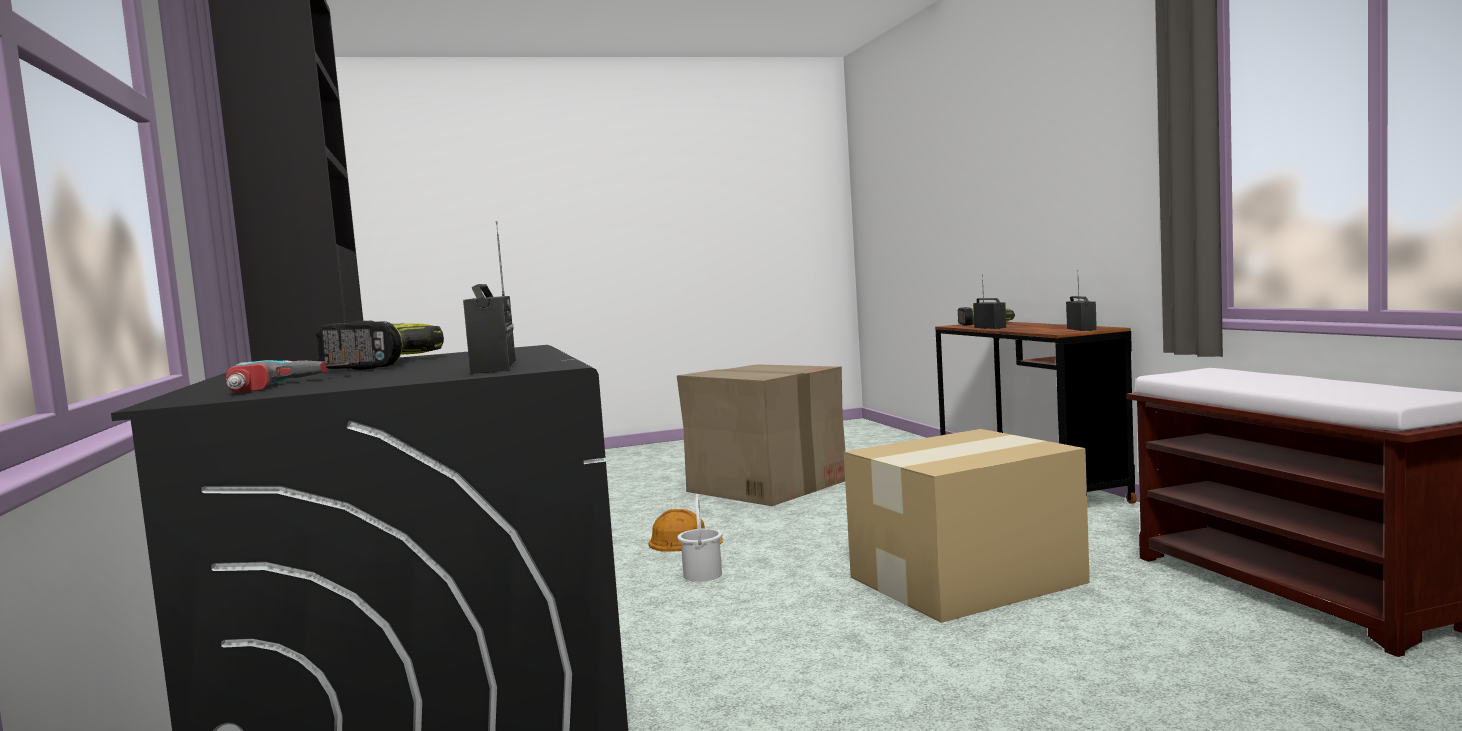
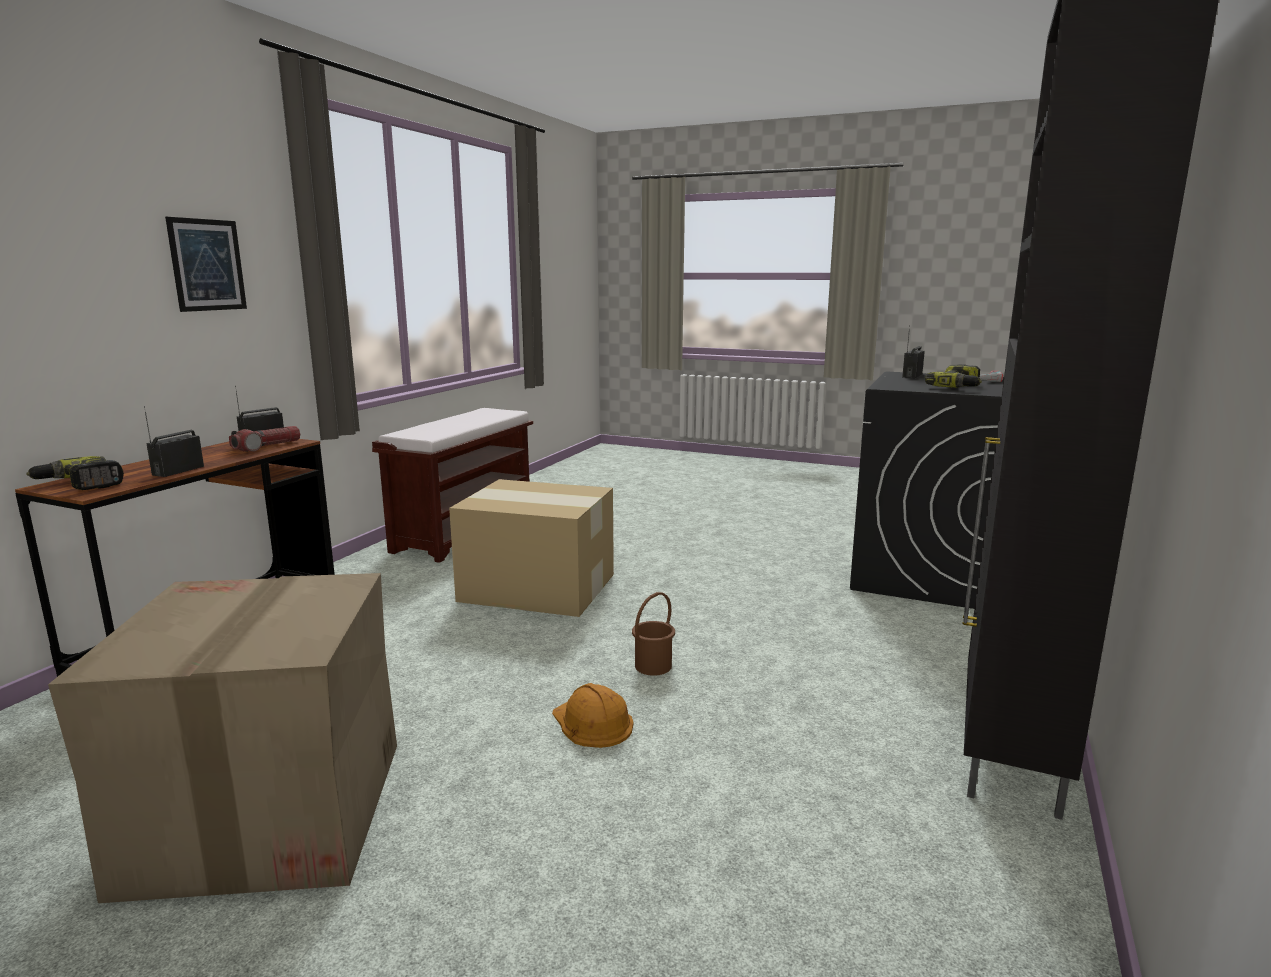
camera: 140 degrees left, 10 degrees up
white bucket [677,494,722,582] -> brown bucket [632,592,675,676]
none -> picture [165,217,247,312]
none -> flashlight [229,426,300,452]

